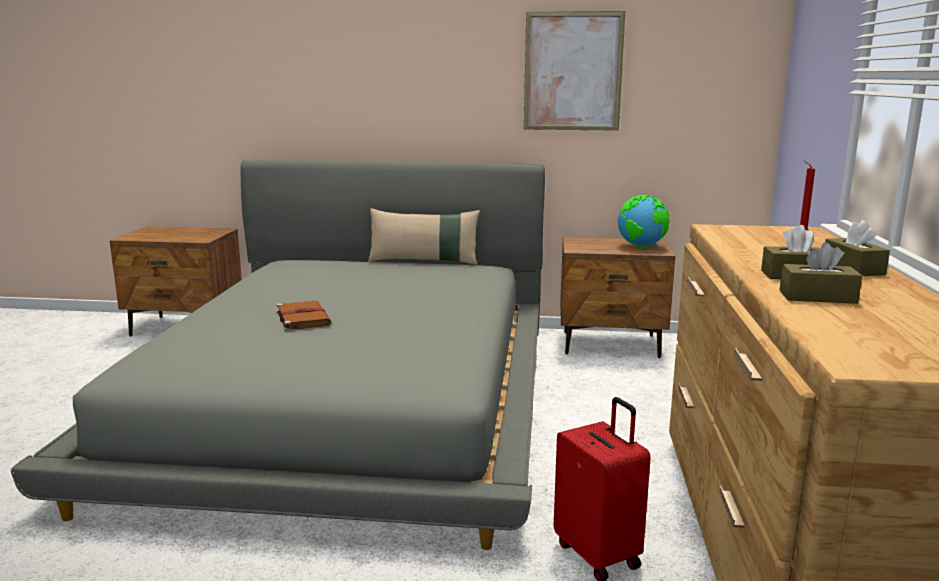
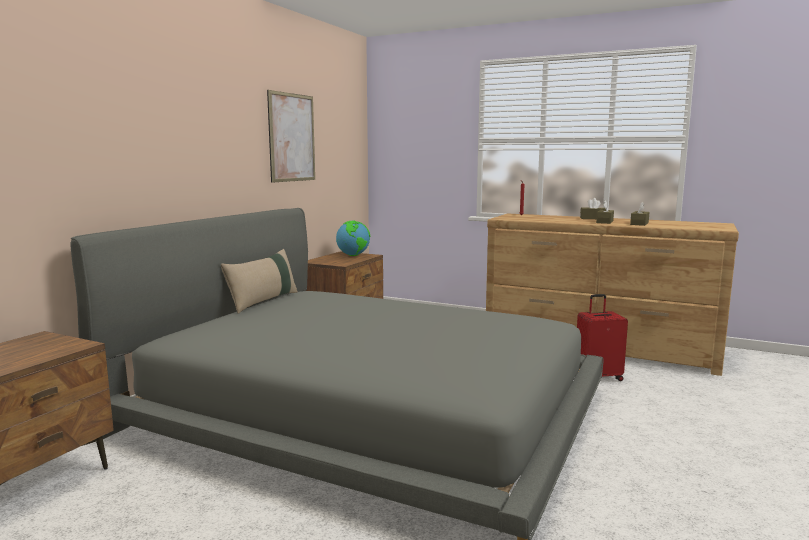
camera: 70 degrees left, 5 degrees down
brown book [276,301,331,331] -> none

